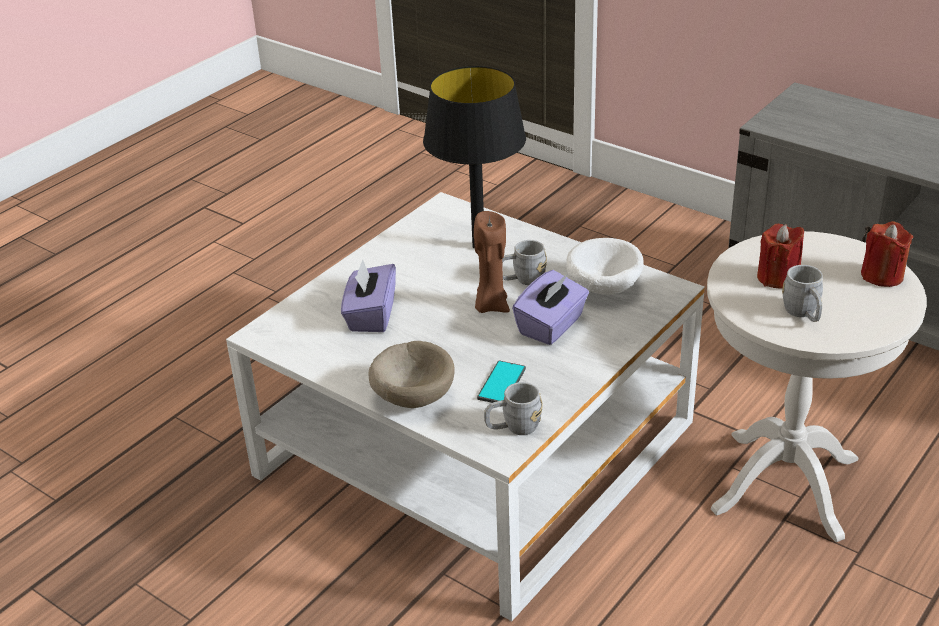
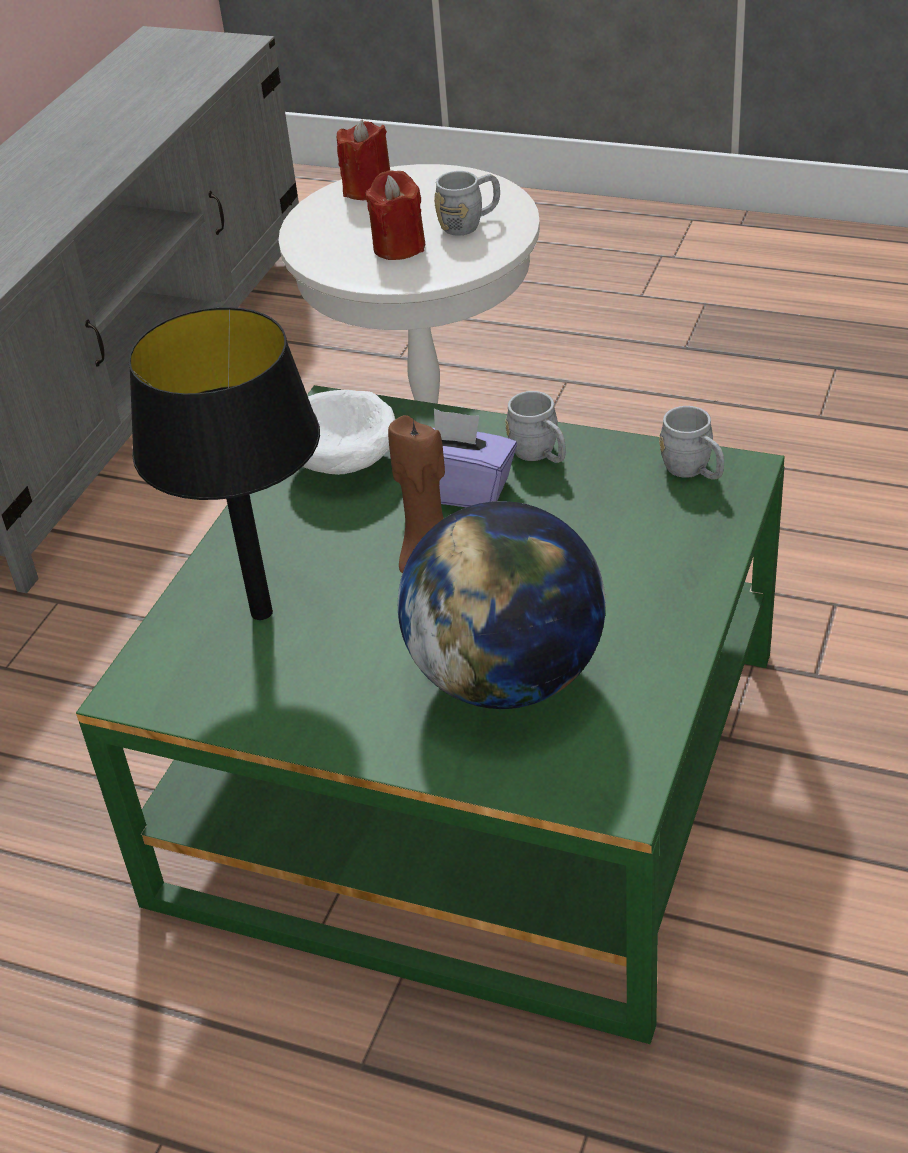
camera: 105 degrees left, 5 degrees up
white coffee table [226,192,705,621] -> green coffee table [76,385,784,1044]
purple tissue box [341,259,396,332] -> globe [398,501,606,709]
beige bowl [368,341,455,408] -> none
phone [477,361,526,403] -> none
grey mug [502,240,547,285] -> grey mug moved to [505,391,566,463]

